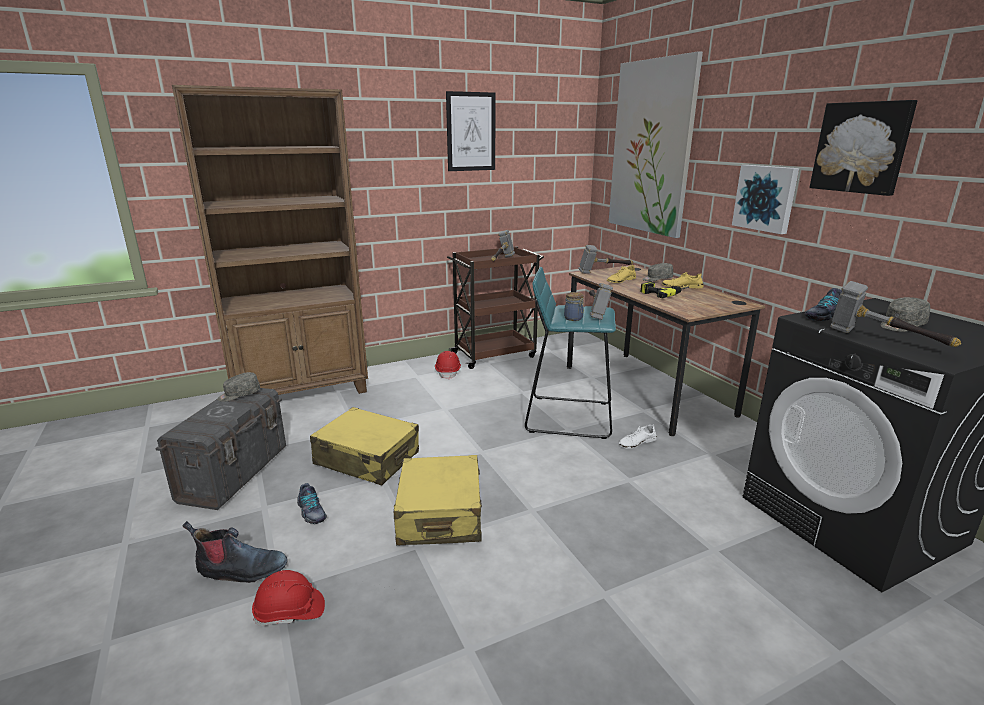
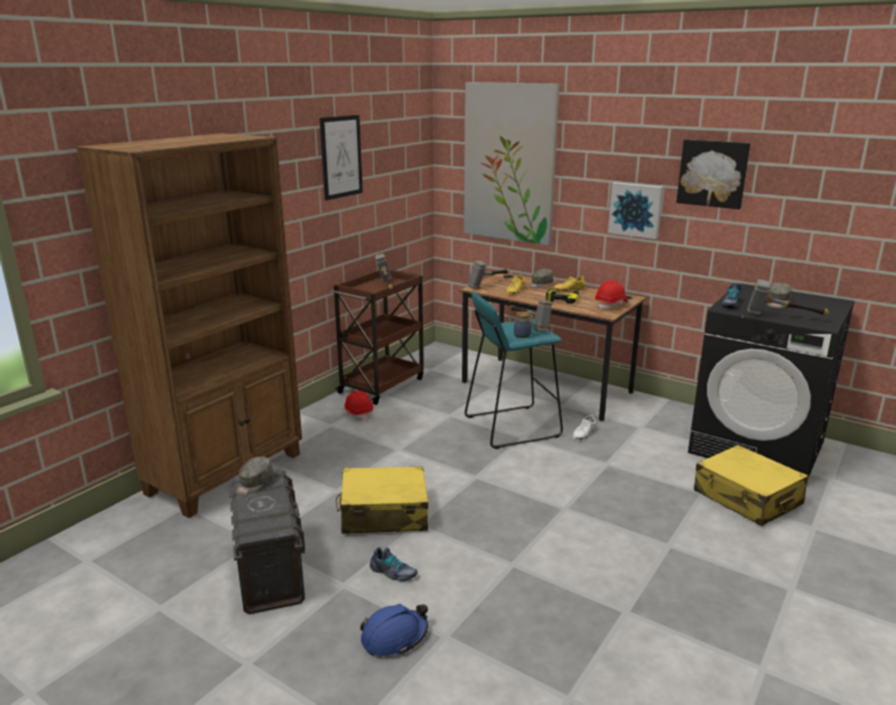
camera: 30 degrees left, 0 degrees up
boot [183,521,288,583] -> blue hard hat [360,604,428,656]
red hard hat [252,570,325,626] -> red hard hat moved to [595,280,628,310]
yellow suitcase [393,455,482,545] -> yellow suitcase moved to [694,445,808,526]

